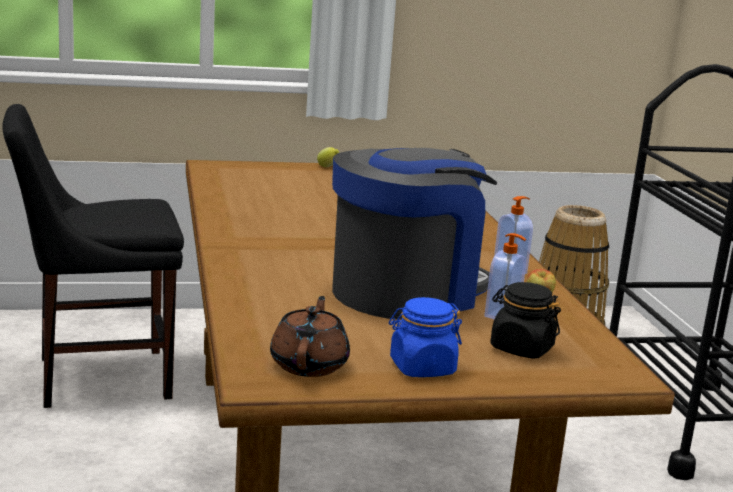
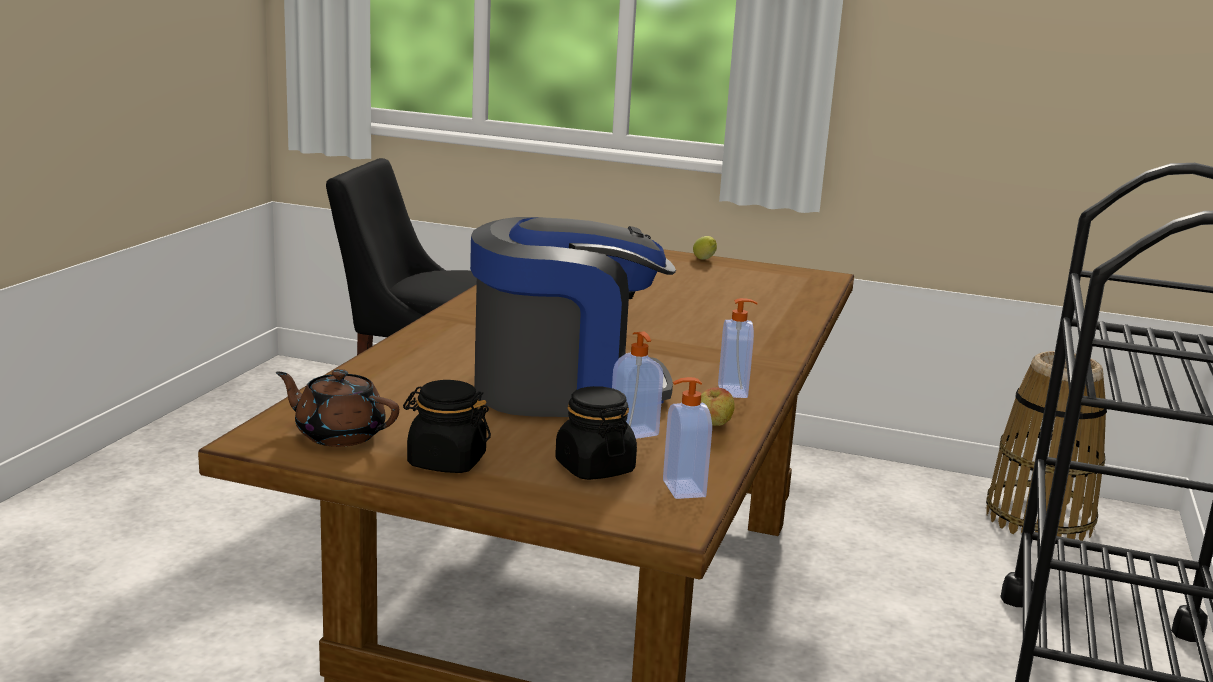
camera: 30 degrees right, 0 degrees up
brown teapot [270,296,350,377] -> brown teapot turned 105 degrees counterclockwise [275,369,399,447]
blue jar [389,297,462,377] -> black jar [403,380,491,473]
none -> soap dispenser [663,377,712,499]

